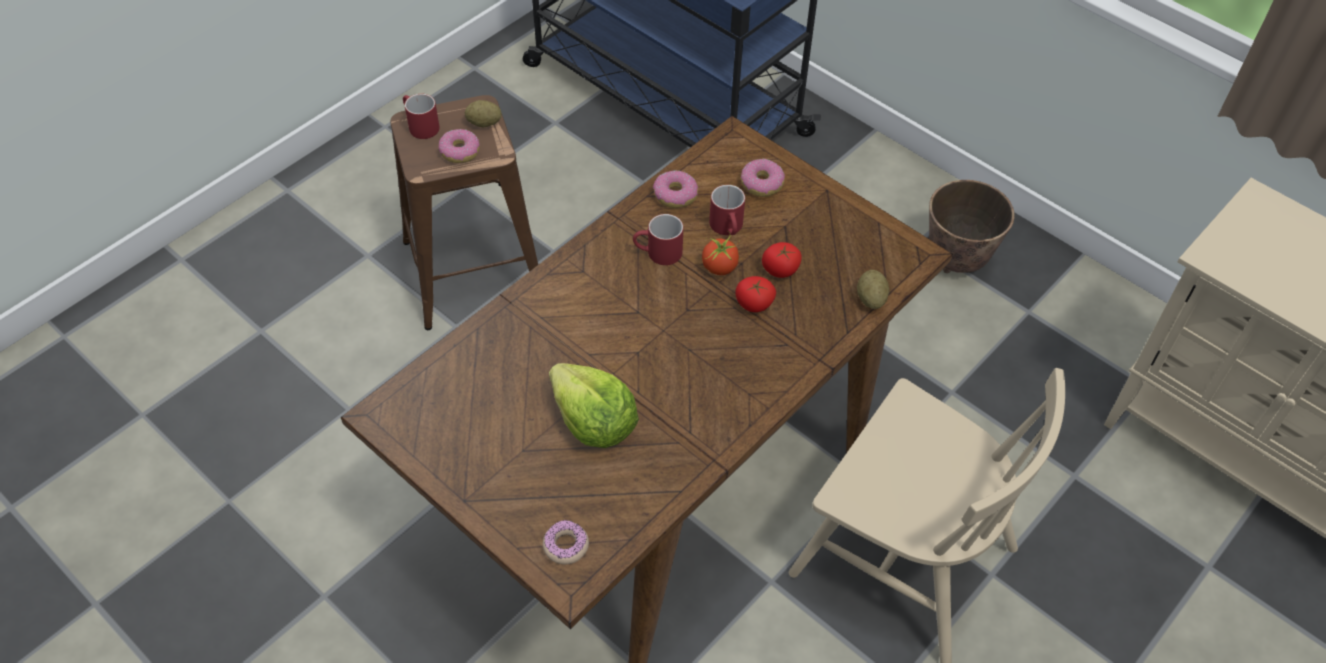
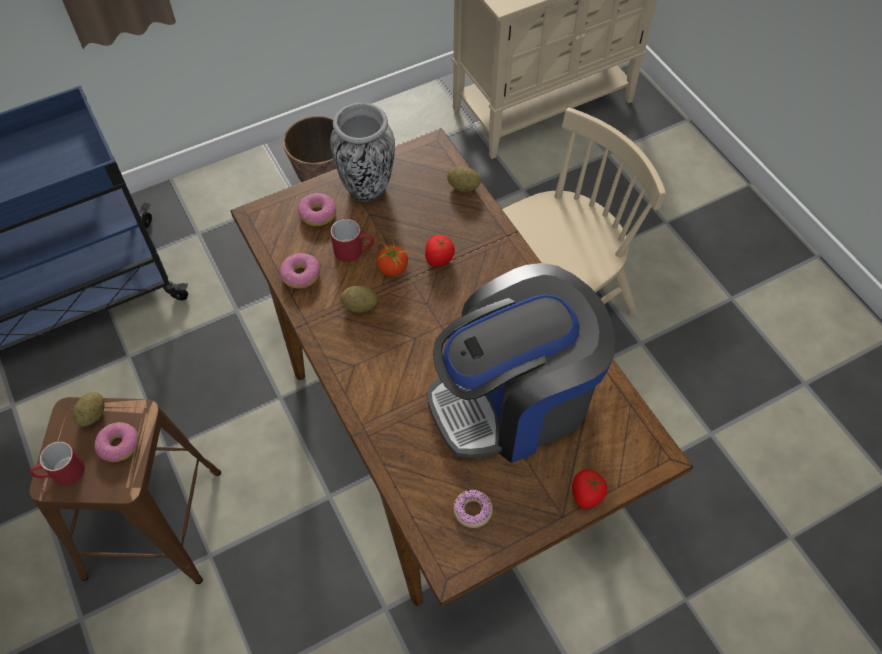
camera: 70 degrees left, 5 degrees up
donut [543,520,589,565] -> donut moved to [454,490,493,528]
lettuce [549,363,639,448] -> coffee machine [427,263,615,463]
red mug [633,214,683,265] -> potato [340,286,378,313]
tomato [762,242,802,278] -> tomato moved to [572,469,607,509]
none -> vase [330,102,395,202]

